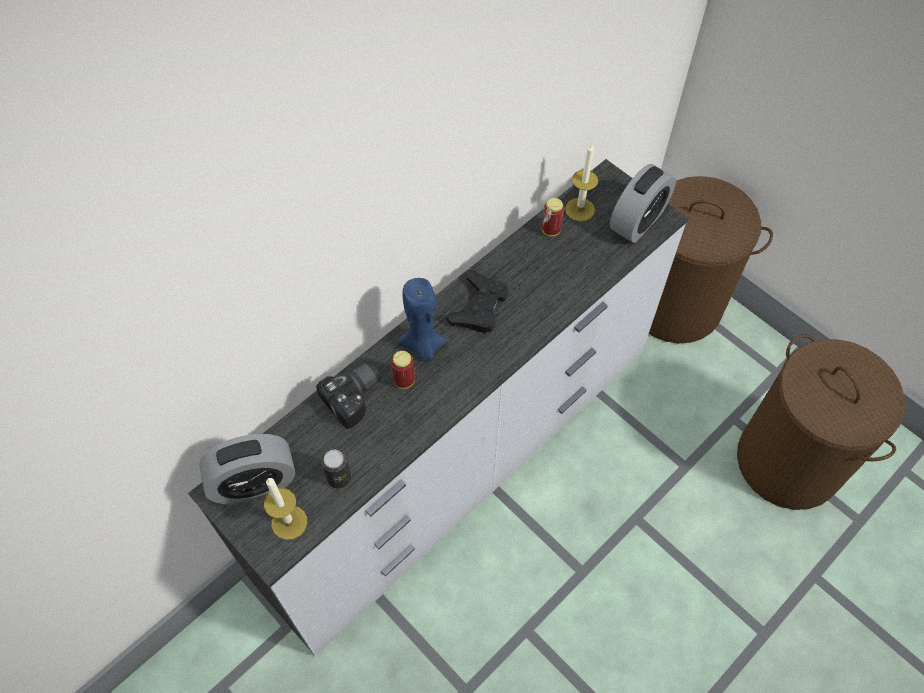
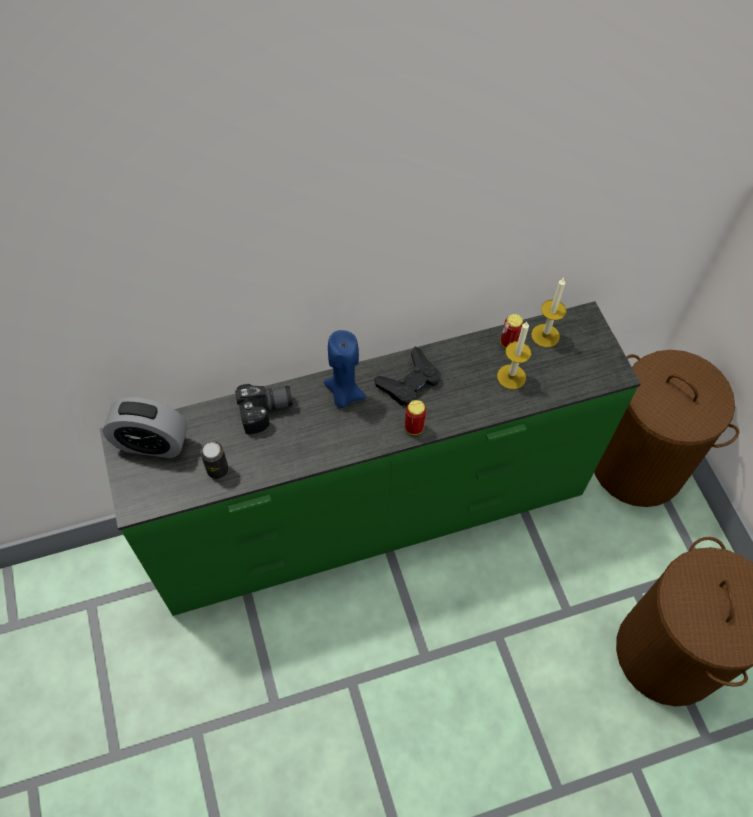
camera: 25 degrees right, 0 degrees up
white dresser [188,159,688,657] -> green dresser [100,301,641,616]
candle [264,478,307,540] -> candle moved to [497,322,531,389]
can [391,351,415,389] -> can moved to [405,400,427,435]
alarm clock [610,164,676,243] -> none

